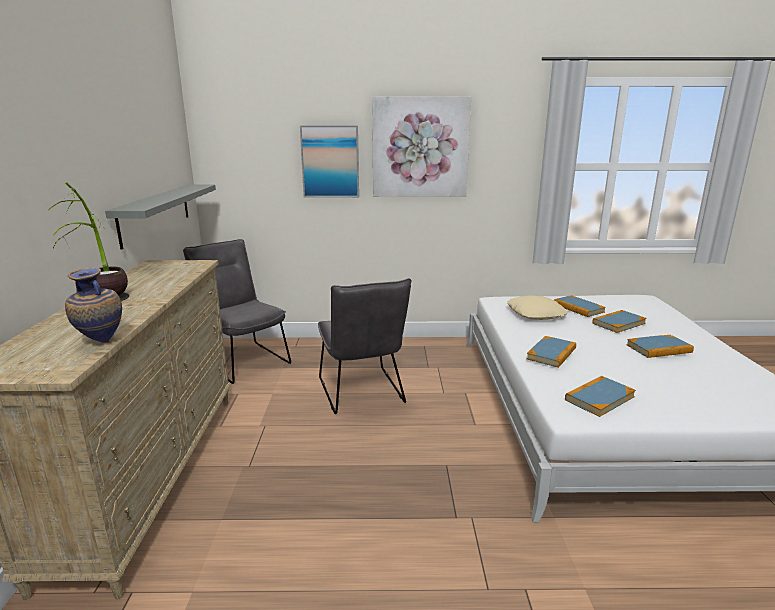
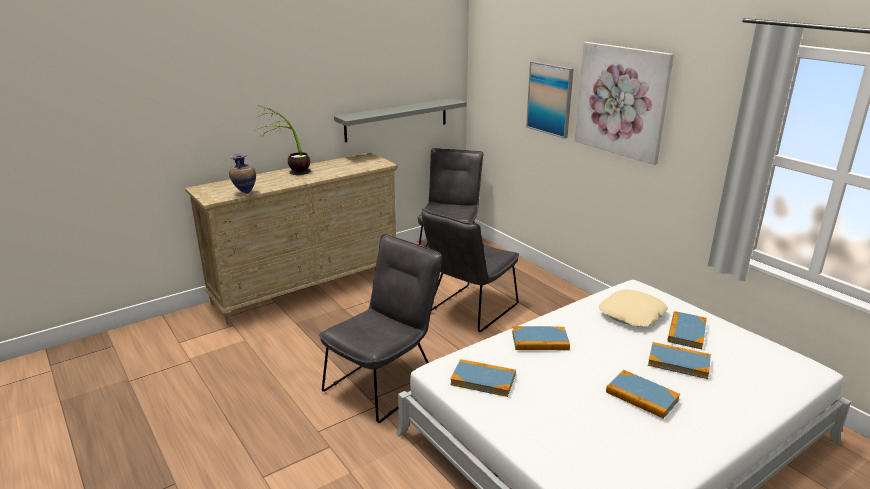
camera: 55 degrees right, 5 degrees up
none -> grey chair [319,234,442,423]

